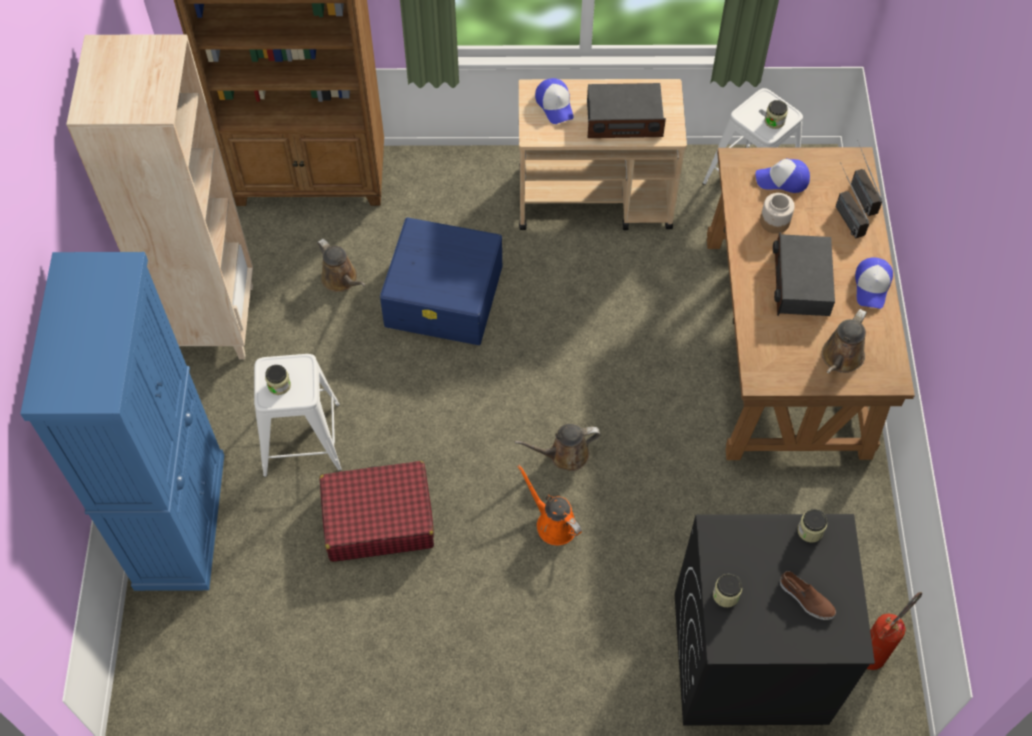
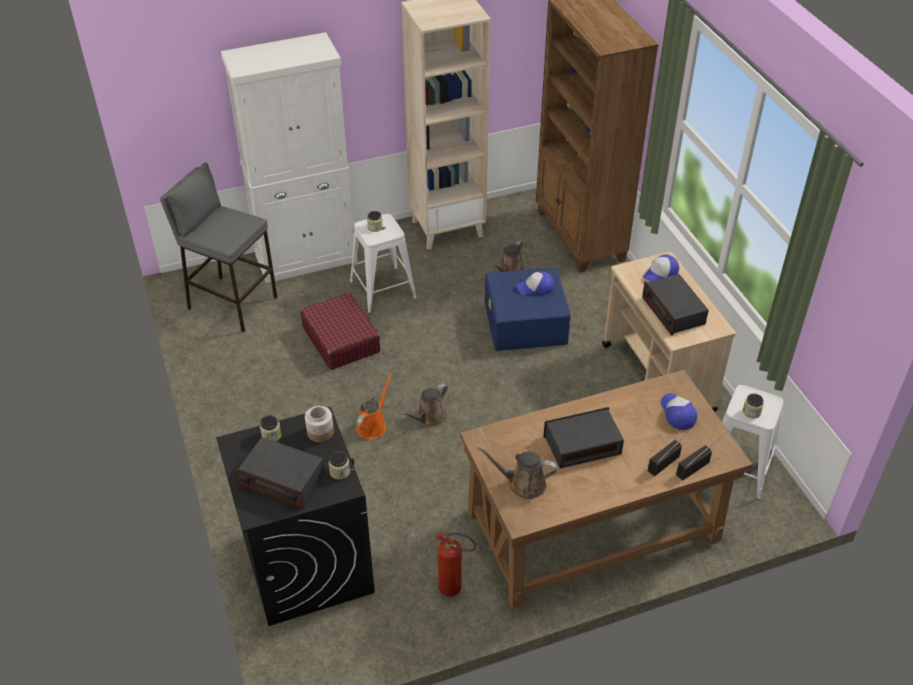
camera: 70 degrees right, 15 degrees down
blue cabinet [20,252,224,591] -> white cabinet [221,32,357,283]
brown watering can [514,424,600,471] -> brown watering can turned 105 degrees counterclockwise [400,383,448,426]
jar [760,193,795,234] -> jar moved to [305,406,334,442]
brown shoe [780,571,836,620] -> radio [236,437,325,509]
cap [855,258,893,309] -> cap moved to [516,272,554,295]
fire extinguisher [867,592,922,670] -> fire extinguisher moved to [434,531,476,597]
none -> grey stool [160,162,277,333]

